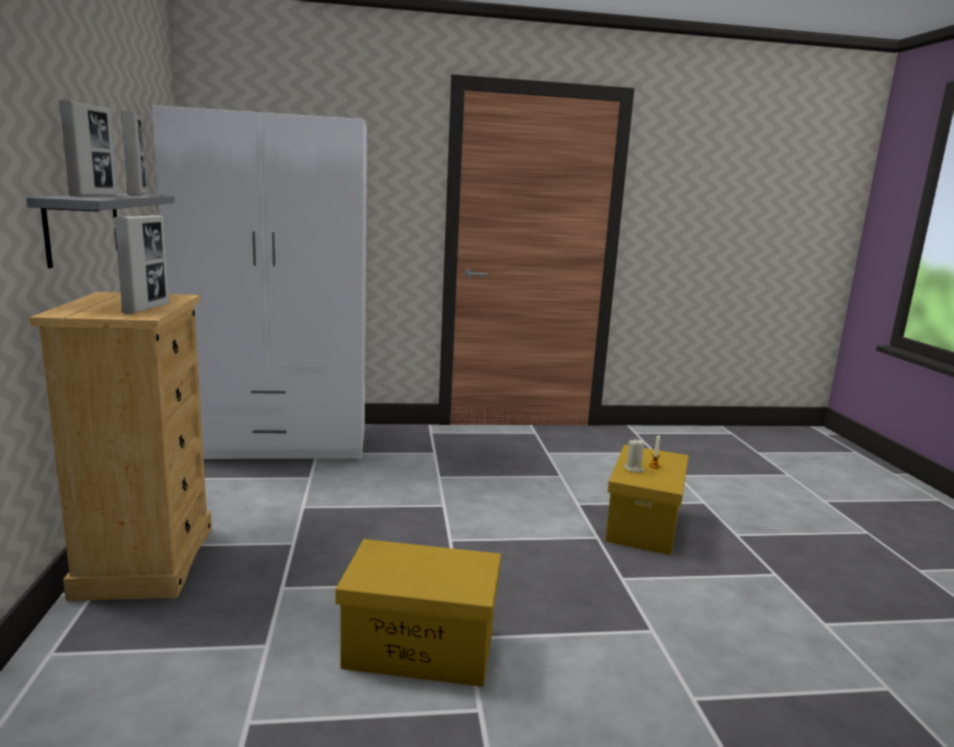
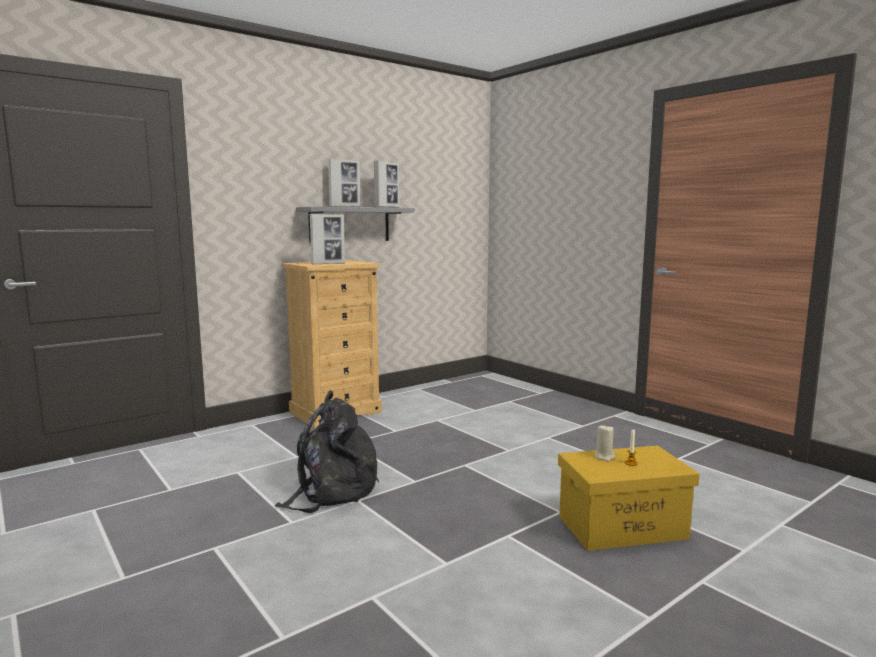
camera: 60 degrees right, 5 degrees down
white wardrobe [152,105,367,460] -> none
yellow storage box [335,539,501,687] -> black backpack [275,390,379,513]

